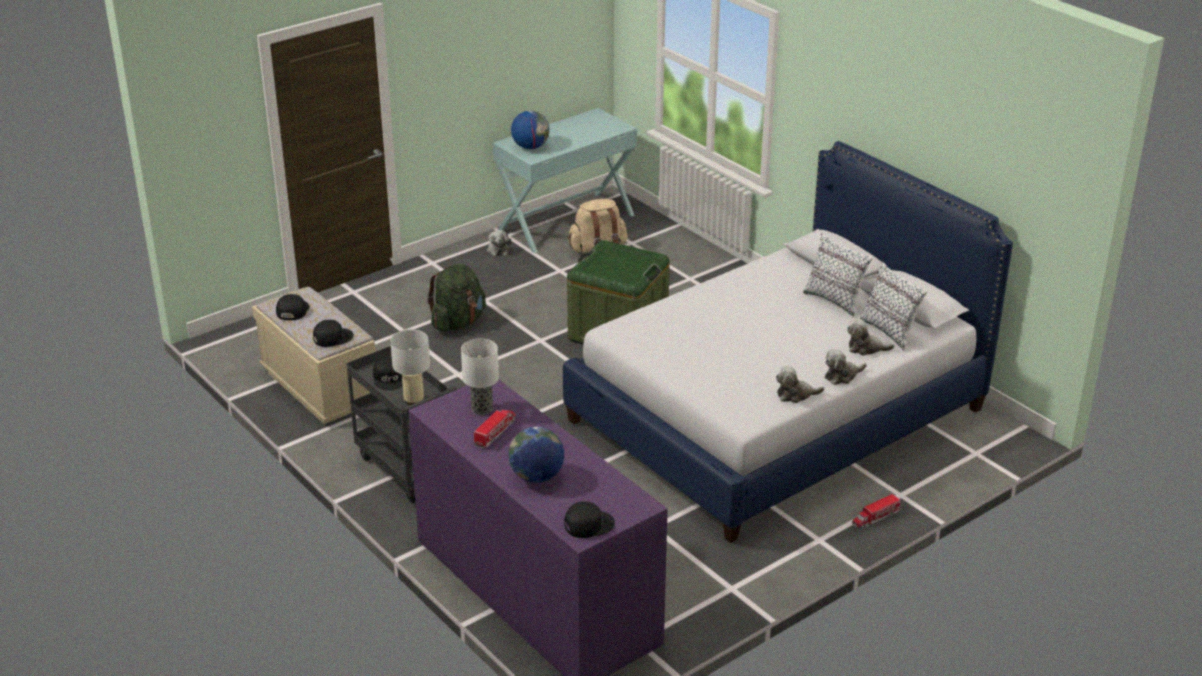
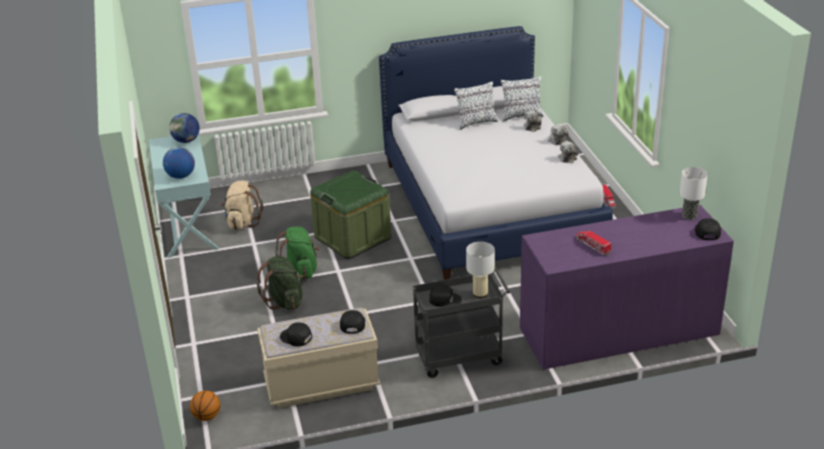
camera: 65 degrees left, 0 degrees up
table lamp [461,338,499,415] -> table lamp moved to [680,167,708,220]
plush toy [486,230,512,256] -> none
globe [508,427,564,483] -> globe moved to [169,113,200,143]
none -> basketball [190,390,220,421]
none -> green backpack [275,227,320,279]

